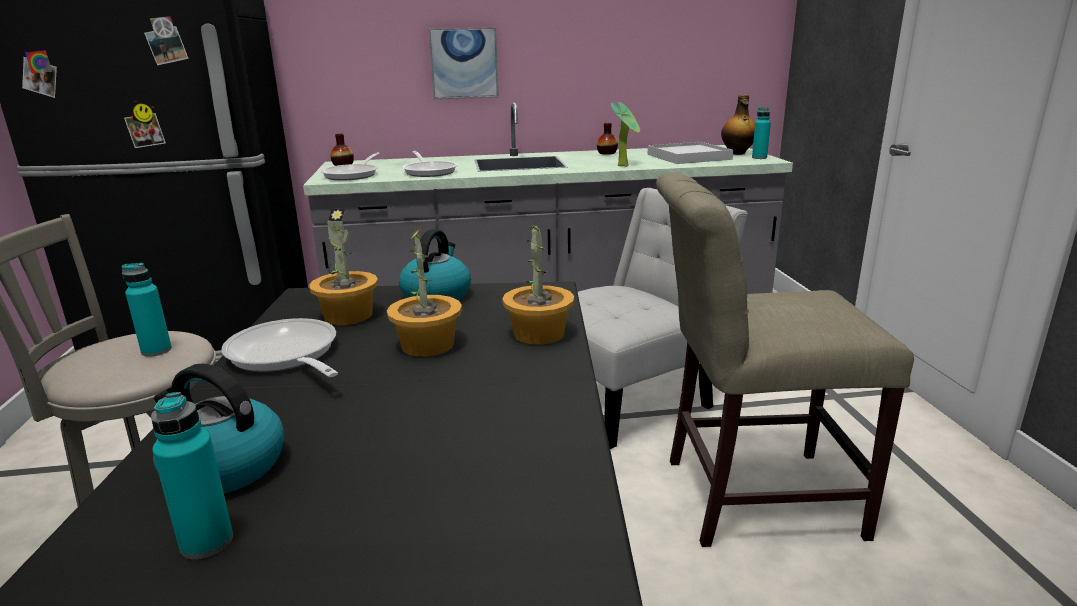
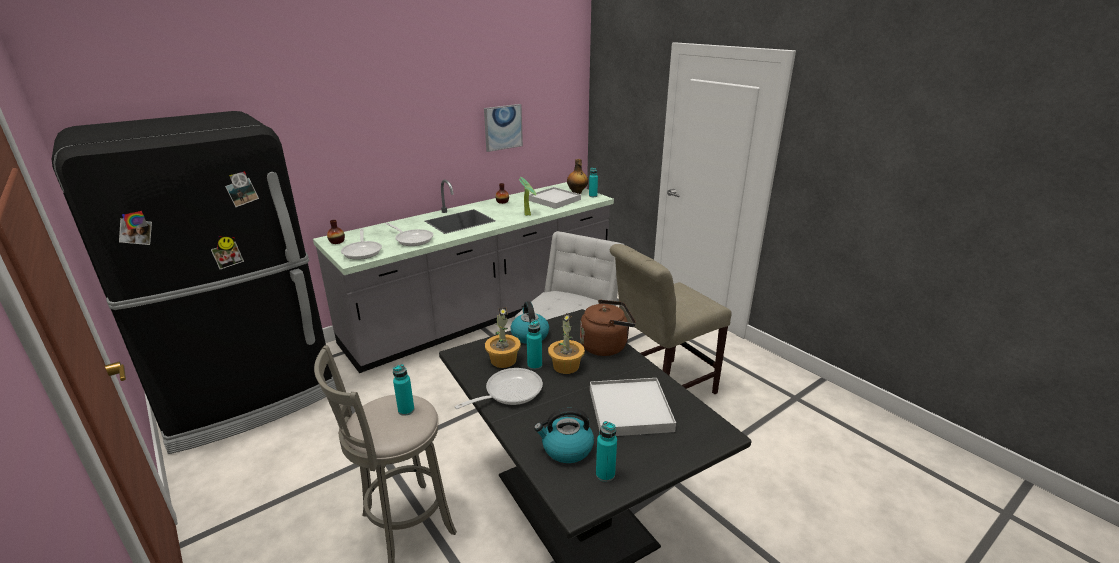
camera: 30 degrees left, 5 degrees up
frying pan [222,318,338,377] -> frying pan turned 120 degrees clockwise [454,368,543,409]
picture [428,27,499,99] -> picture moved to [484,104,523,152]
potted plant [502,221,574,345] -> brown kettle [580,300,636,356]
none -> turquoise bottle [527,320,542,370]
none -> white tray [590,378,676,436]

